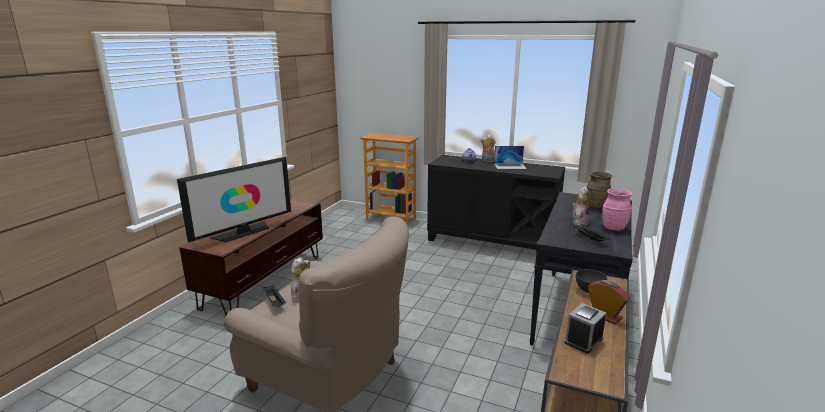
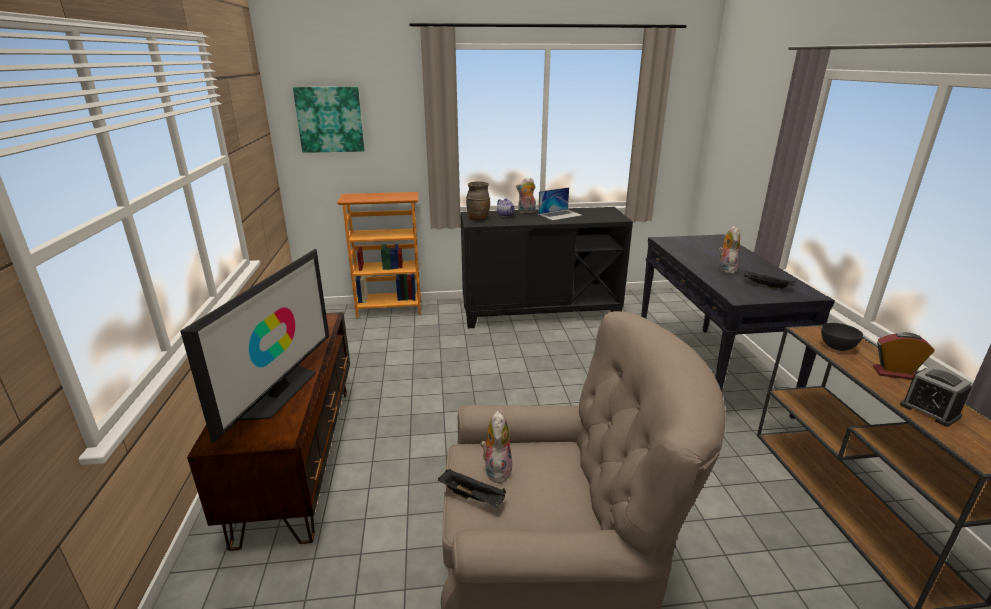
camera: 30 degrees left, 5 degrees up
alarm clock [565,303,606,354] -> alarm clock turned 45 degrees counterclockwise [900,366,972,427]
brown vase [587,172,612,209] -> brown vase moved to [466,181,490,220]
pink vase [602,189,632,231] -> none
none -> picture [293,87,365,153]

